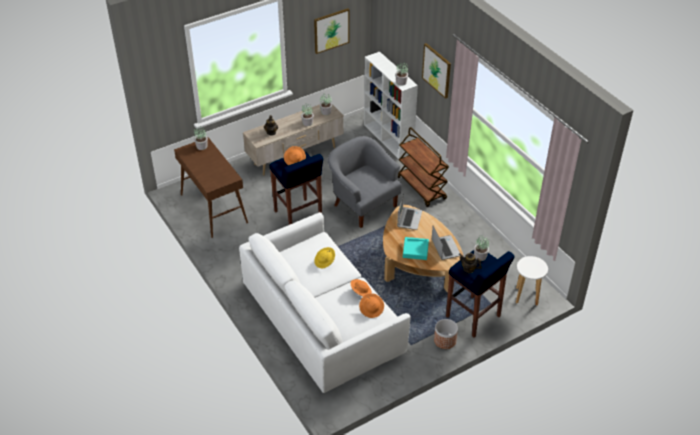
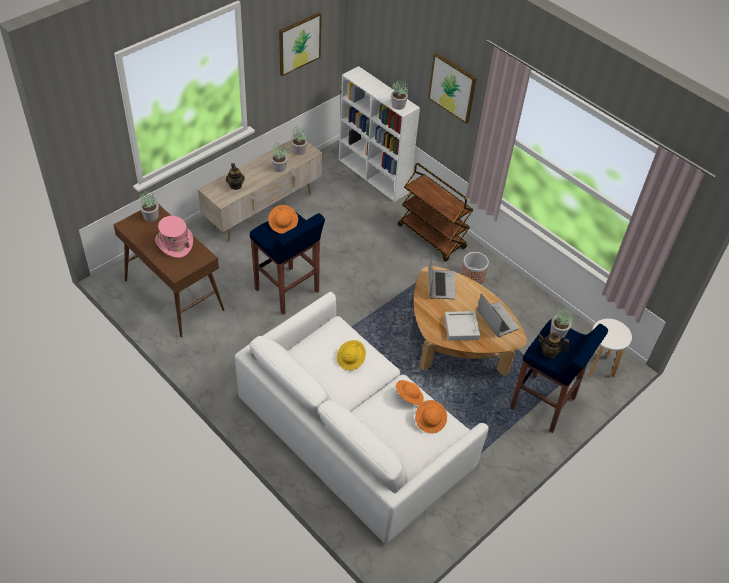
camera: 15 degrees left, 5 degrees up
grey armchair [327,136,402,228] -> none
turquoise tray [403,237,429,260] -> grey tray [444,311,480,341]
planter [434,319,458,349] -> planter moved to [461,252,489,284]
none -> pink hat [155,216,193,258]

